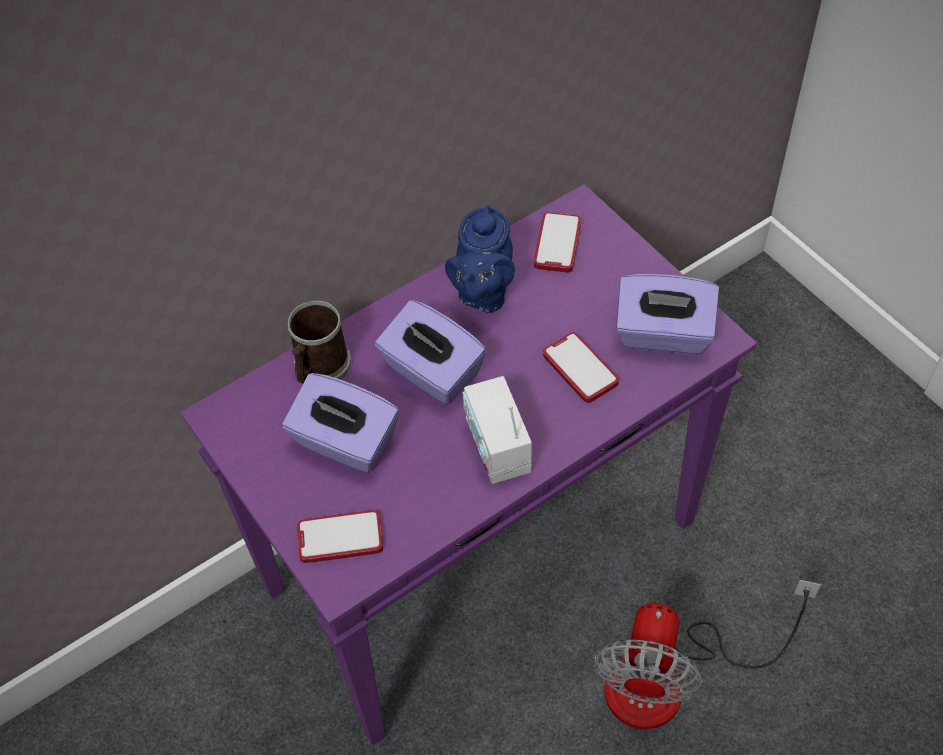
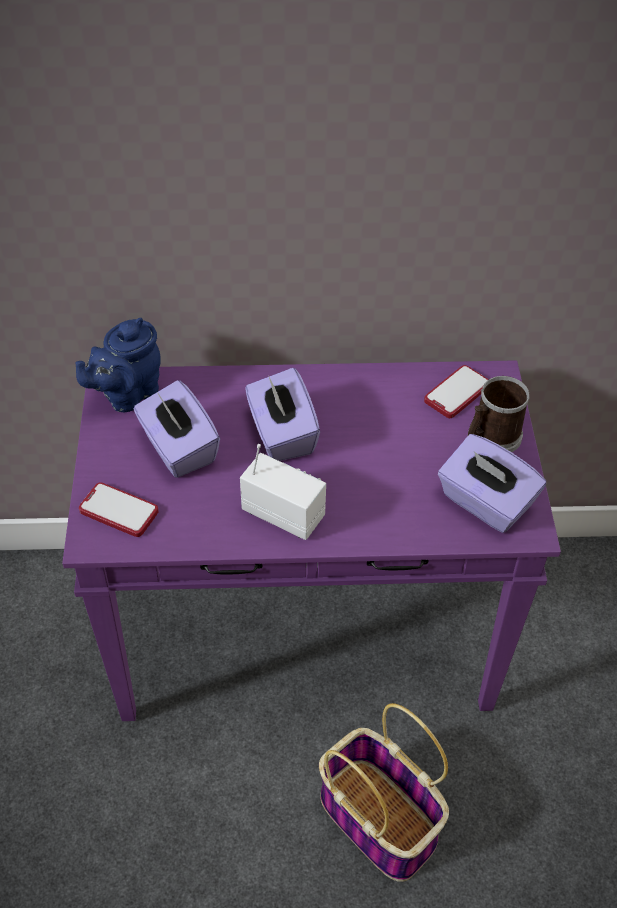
camera: 30 degrees right, 5 degrees down
mug [288,300,351,384] -> mug moved to [468,376,530,452]
blue teapot [445,205,515,313] -> blue teapot moved to [75,318,161,412]
radio [463,376,532,484] -> radio turned 105 degrees clockwise [240,444,326,540]
phone [543,333,619,403] -> none
fan [594,580,821,729] -> basket [319,703,449,882]

